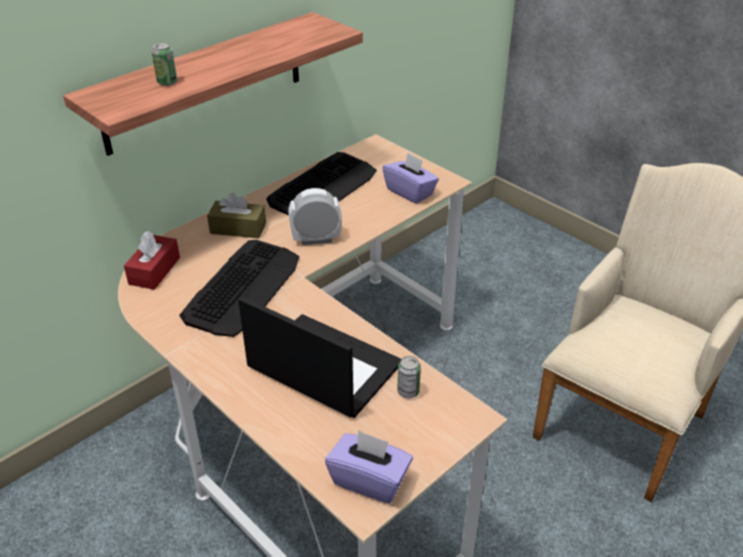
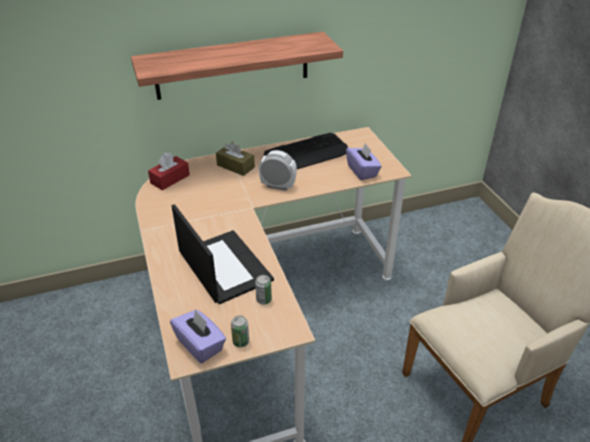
camera: 25 degrees right, 0 degrees up
can [151,42,177,86] -> can moved to [231,316,249,347]
keyboard [180,240,299,337] -> none

